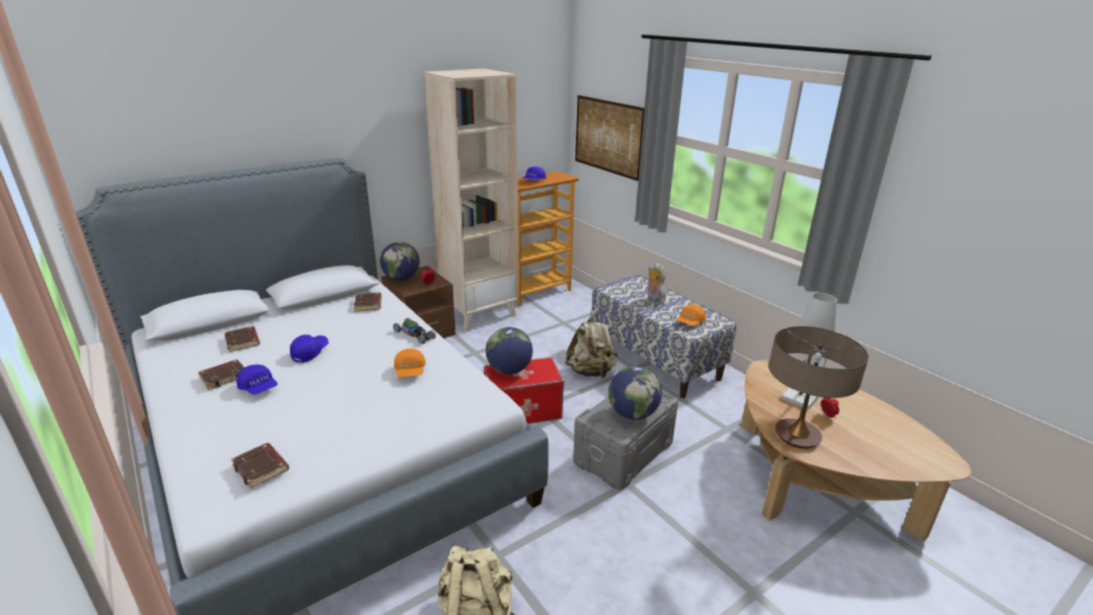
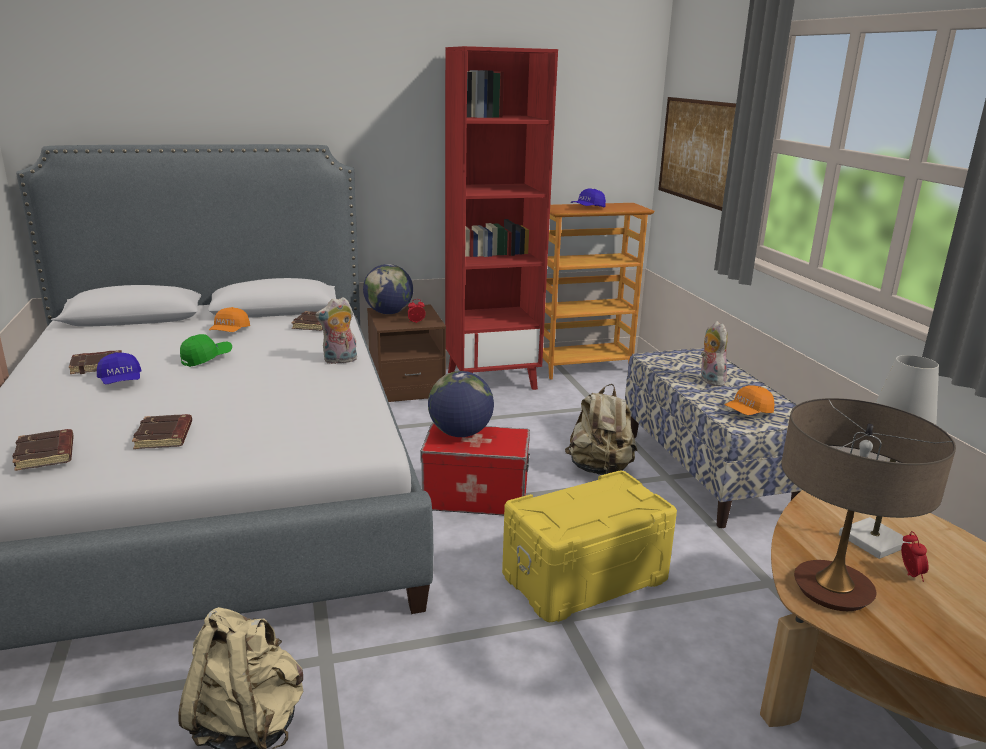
camera: 20 degrees right, 5 degrees down
brown book [225,326,260,352] -> brown book moved to [132,414,192,449]
blue cap [290,335,329,363] -> green cap [180,334,232,367]
toy car [393,318,436,344] -> plush toy [315,297,357,364]
orange cap [394,349,426,377] -> orange cap moved to [209,307,250,332]
beige bookcase [424,69,518,332] -> red bookcase [445,46,558,390]
grey storage box [573,391,678,490] -> yellow storage box [502,470,677,622]
globe [608,366,662,420] -> none

